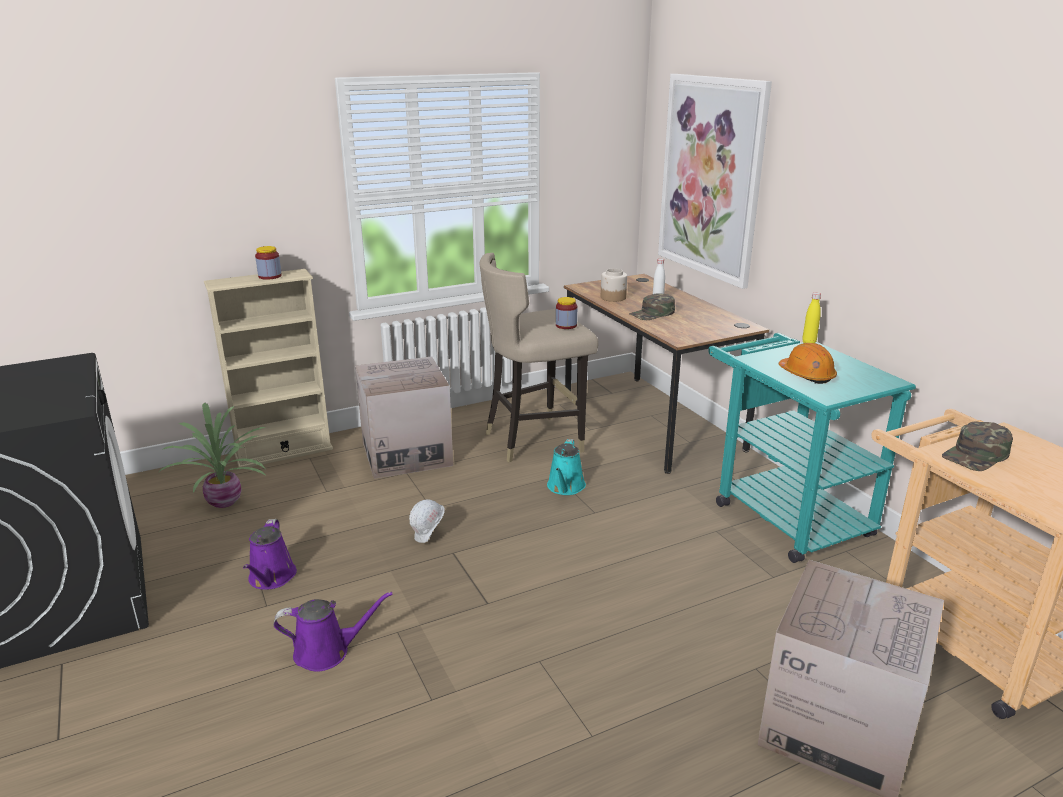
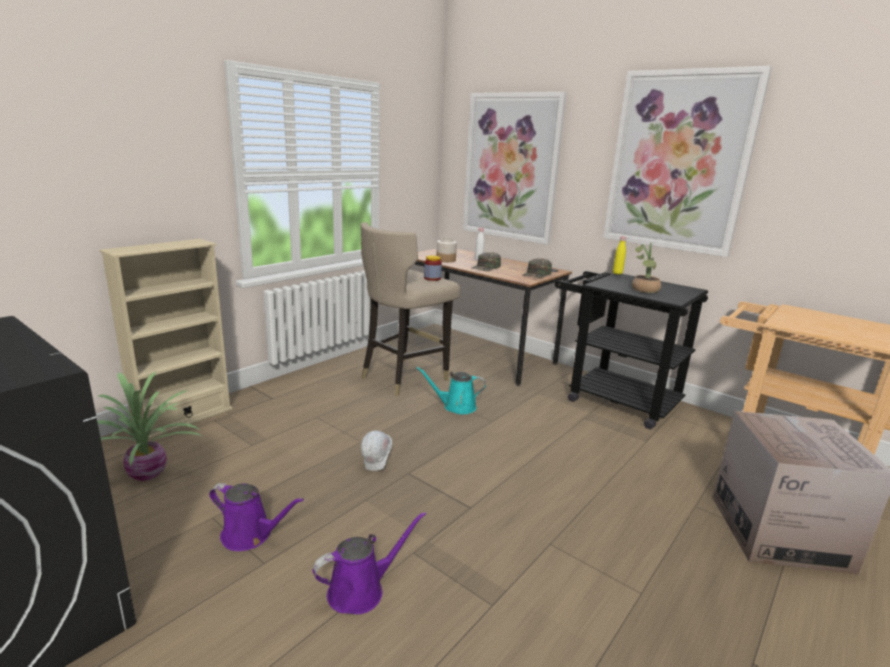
camera: 25 degrees left, 5 degrees down
purple watering can [243,519,297,590] -> purple watering can turned 45 degrees counterclockwise [209,483,304,551]
jar [255,246,282,280] -> none
cardboard box [355,356,453,479] -> none
turquoise watering can [547,439,586,495] -> turquoise watering can turned 105 degrees clockwise [416,367,486,414]
turquoise cart [708,333,916,563] -> black cart [555,271,708,429]
orange hard hat [779,343,837,384] -> potted plant [632,243,661,293]
green cap [942,422,1013,471] -> green cap moved to [523,259,552,279]
none -> picture [603,66,772,257]

